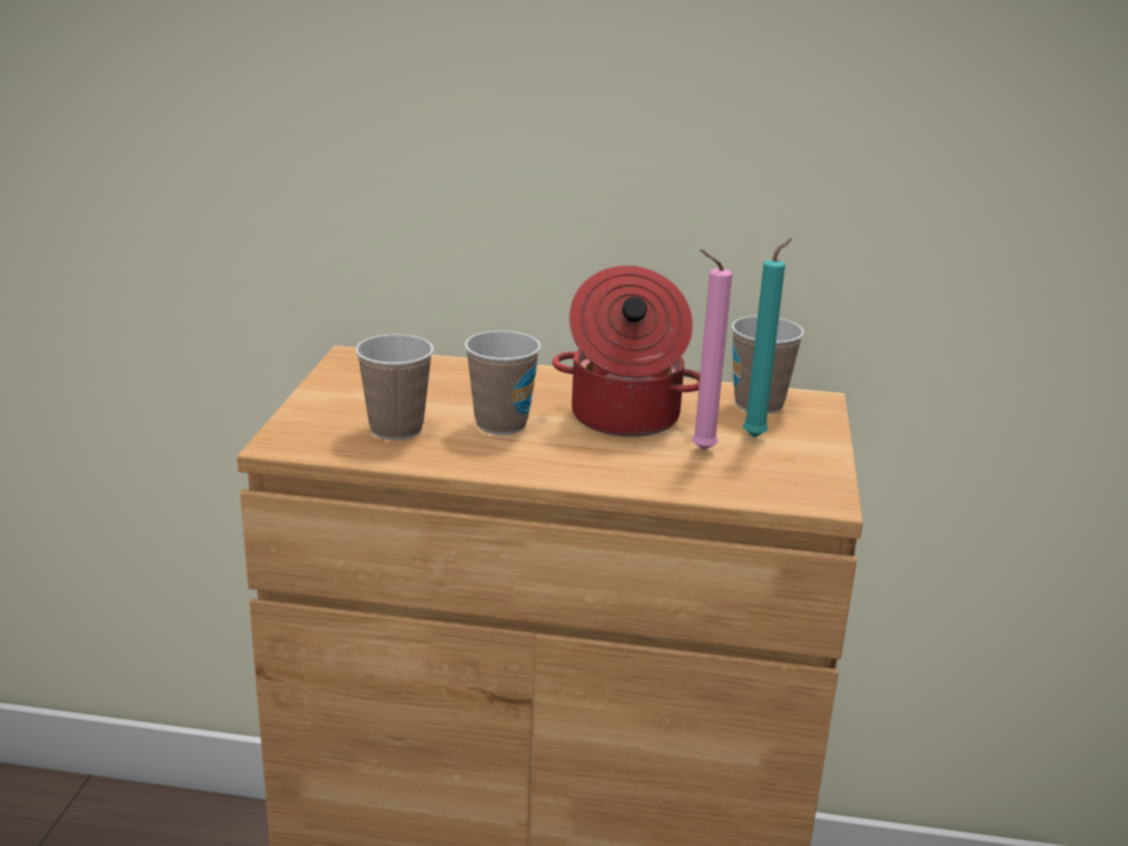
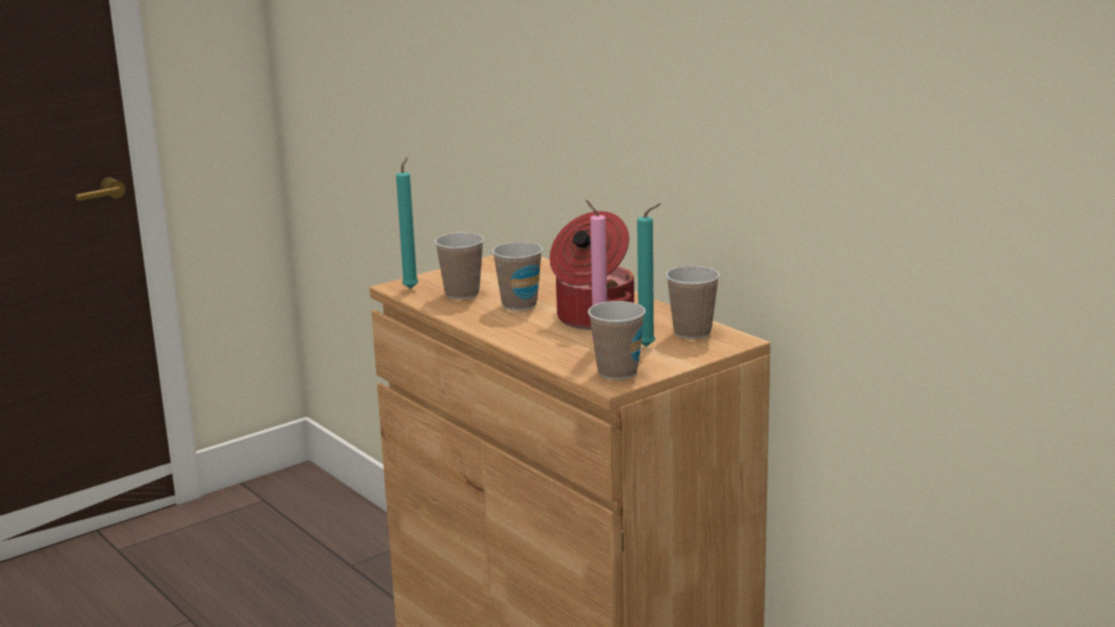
camera: 45 degrees right, 5 degrees down
none -> turquoise candle [396,157,419,289]
none -> cup [588,301,646,380]

